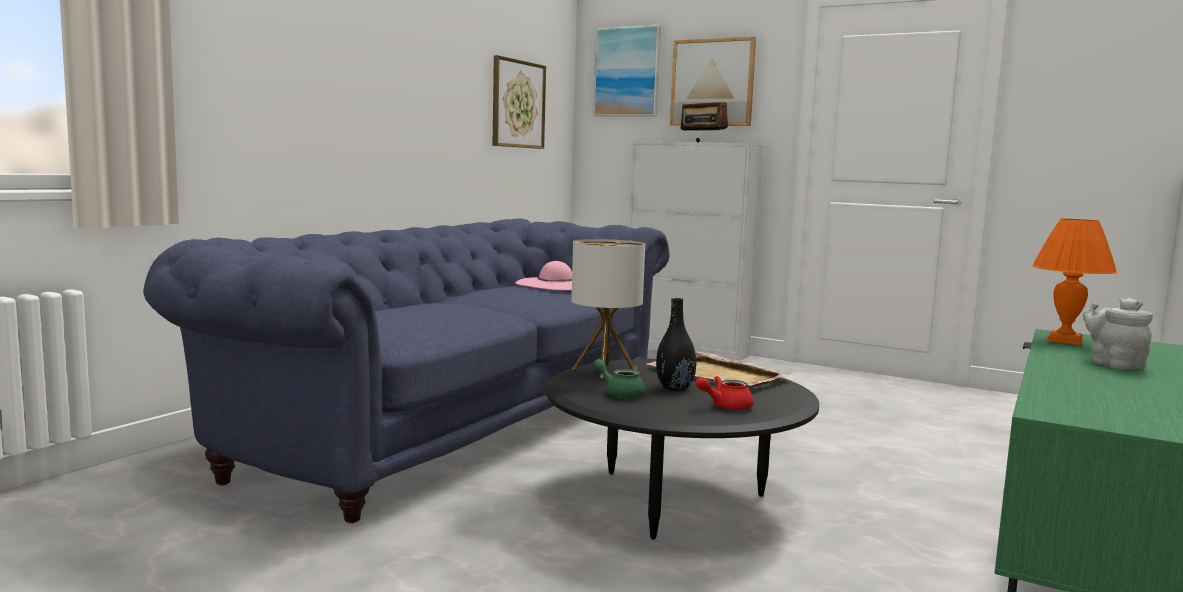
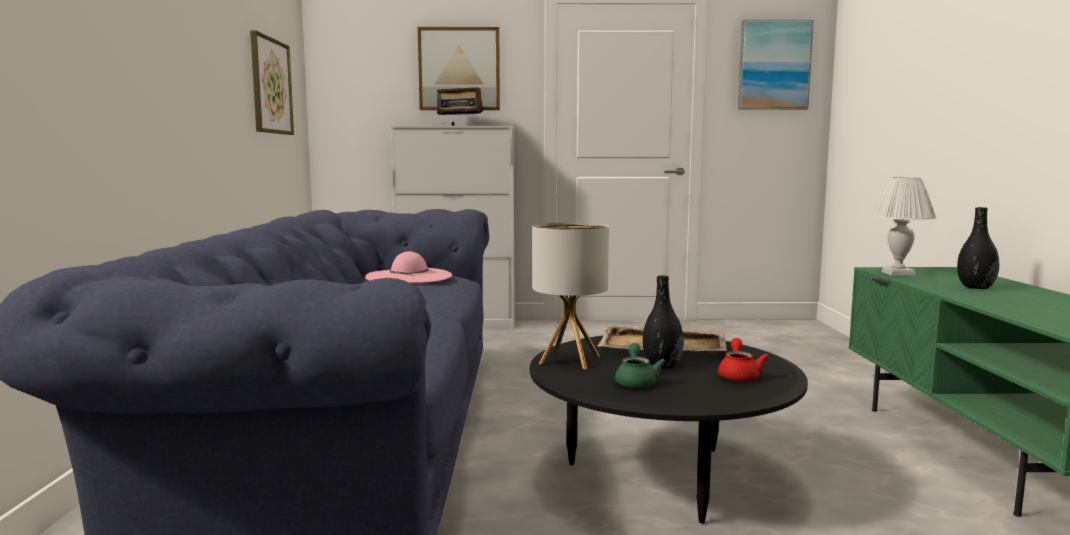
camera: 30 degrees left, 0 degrees up
picture [593,25,661,116] -> picture moved to [738,19,814,110]
green teapot [593,359,645,399] -> green teapot turned 90 degrees clockwise [615,343,666,388]
red teapot [696,376,754,410] -> red teapot turned 150 degrees clockwise [718,338,769,382]
orange table lamp [1032,219,1117,345] -> white table lamp [871,177,936,276]
grey teapot [1083,298,1153,369] -> black vase [957,207,999,289]

